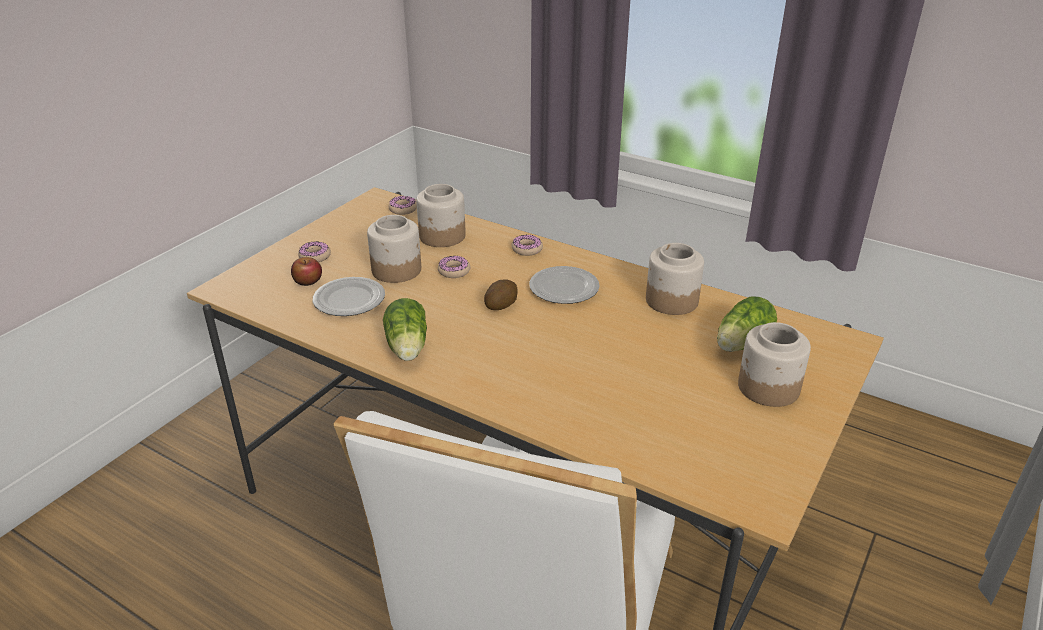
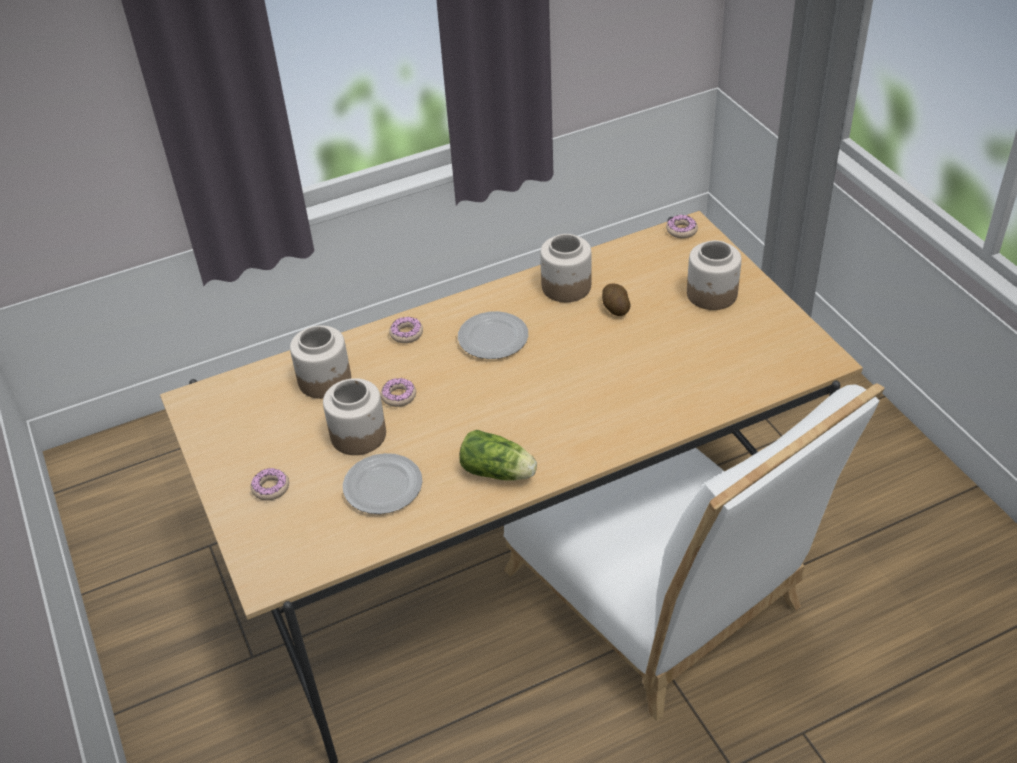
camera: 55 degrees left, 10 degrees up
apple [291,257,322,286] -> none
donut [389,196,417,215] -> donut moved to [666,215,698,238]
potato [484,279,517,310] -> potato moved to [602,283,631,316]
lettuce [717,296,777,352] -> none

